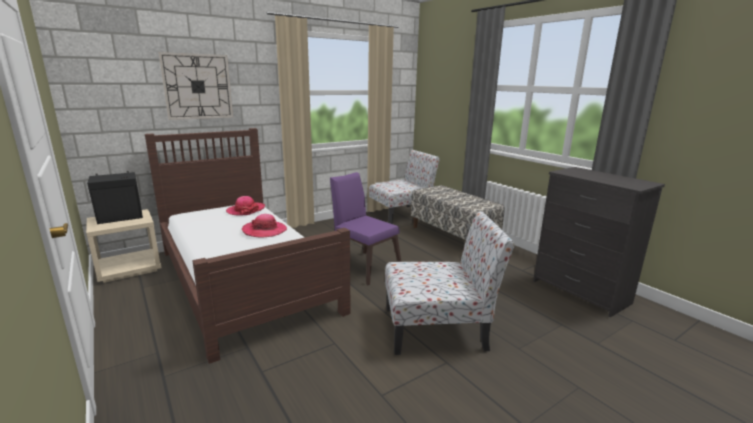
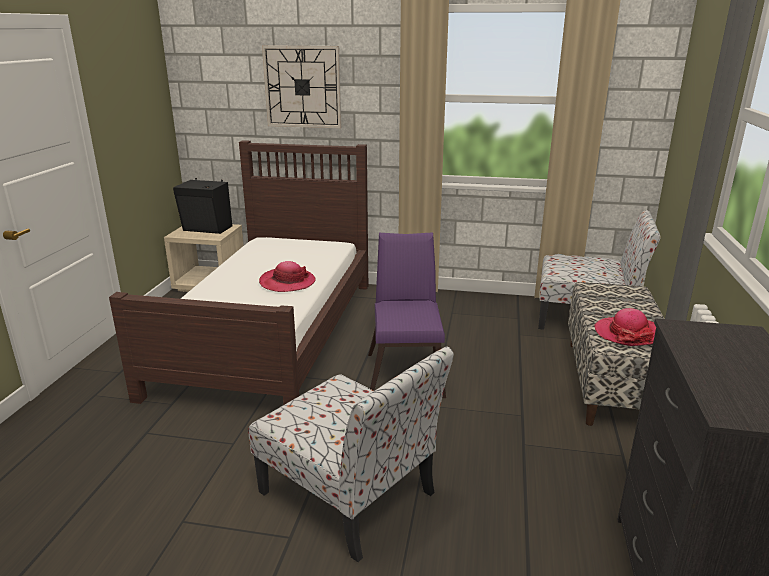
camera: 45 degrees right, 5 degrees up
hat [226,196,265,216] -> hat moved to [594,308,656,346]

